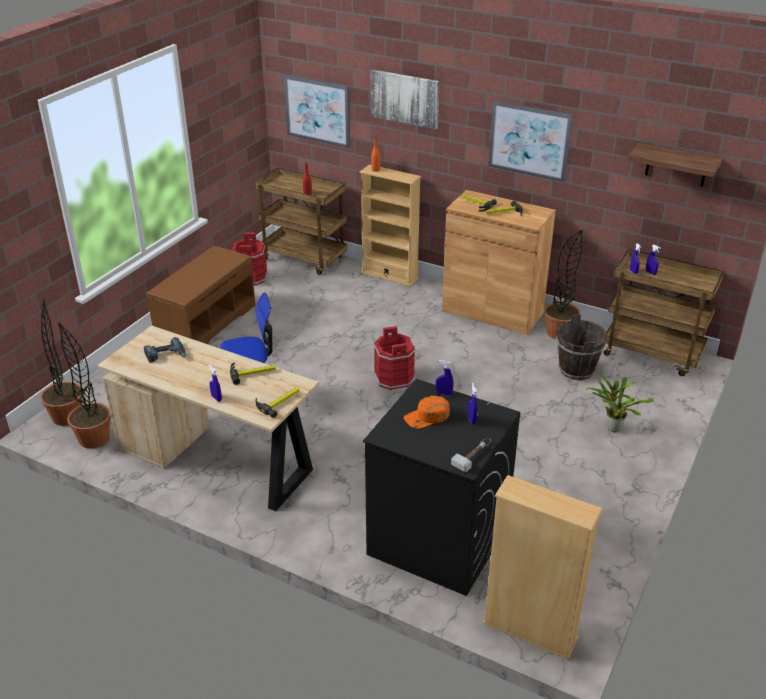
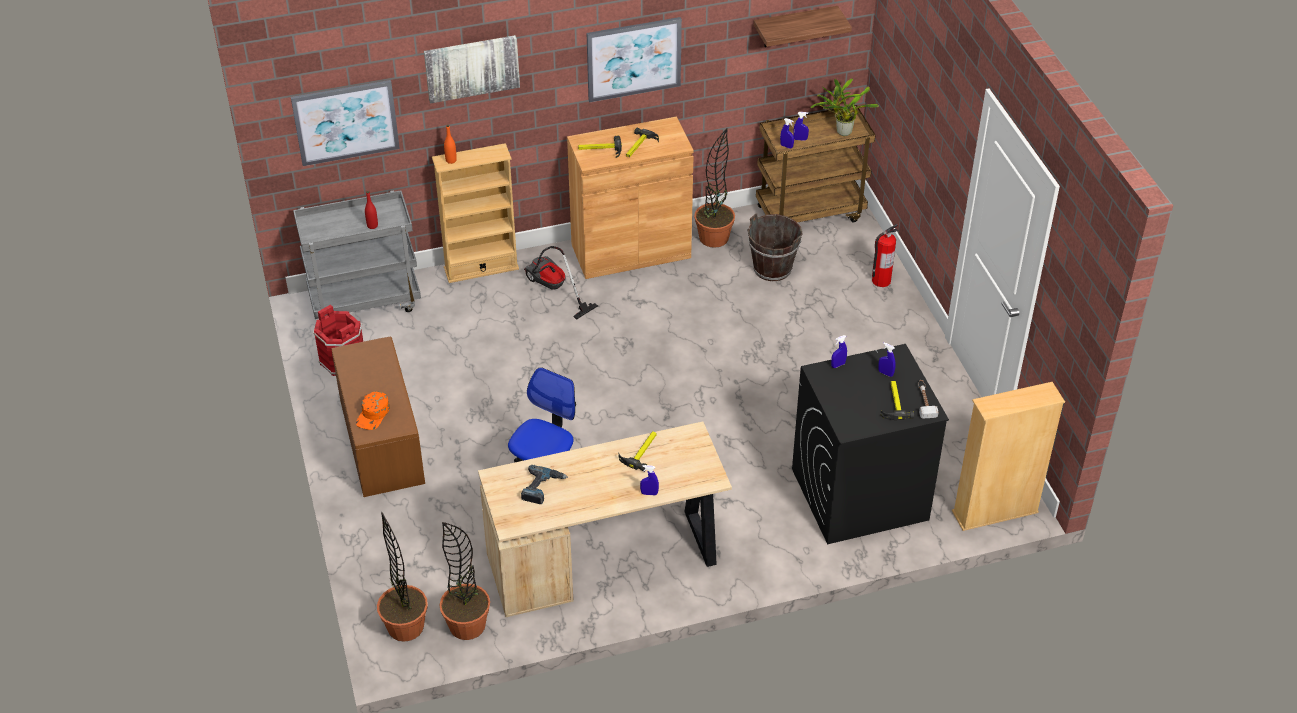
camera: 45 degrees left, 10 degrees up
brown cart [255,168,347,275] -> grey cart [293,190,421,319]
hammer [256,387,299,418] -> hammer moved to [880,381,914,420]
red bucket [374,326,416,390] -> none
orange cap [404,396,450,429] -> orange cap moved to [356,391,390,430]
potted plant [586,374,654,432] -> potted plant moved to [810,78,879,136]
none -> vacuum cleaner [524,246,598,320]
none -> fire extinguisher [872,224,898,287]

